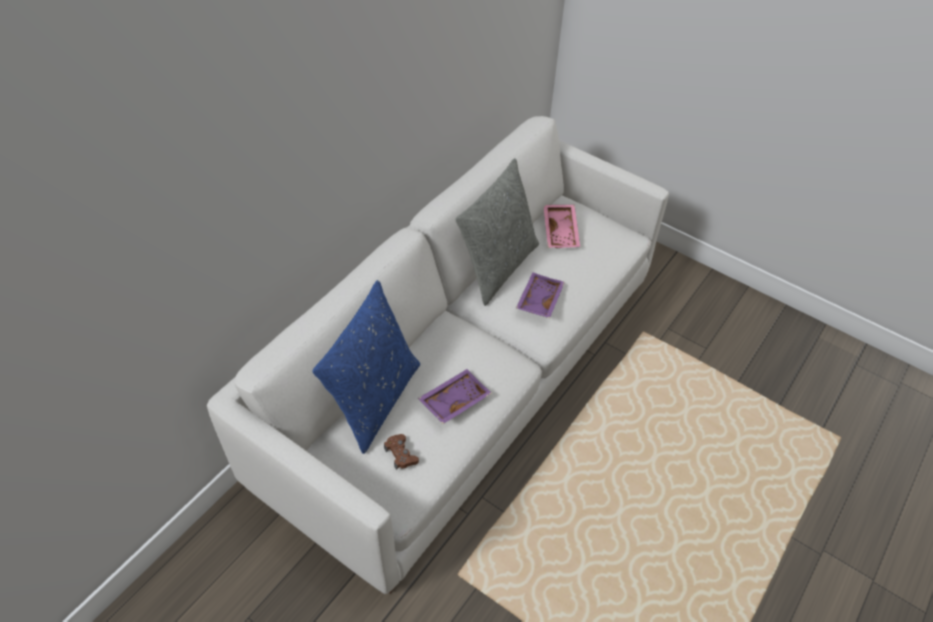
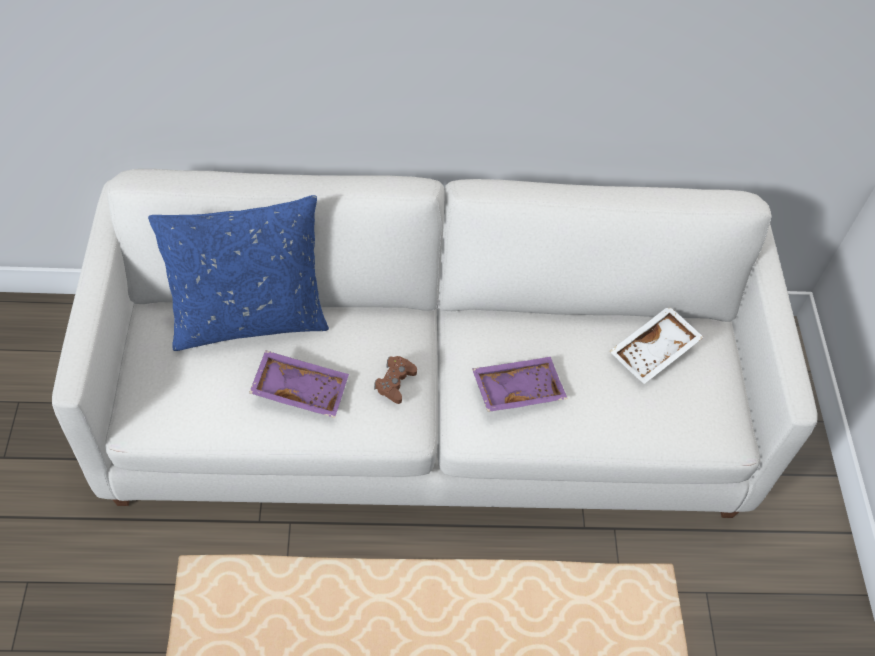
camera: 50 degrees right, 5 degrees up
brown game controller [384,434,419,470] -> brown game controller moved to [374,356,417,404]
grey pillow [455,158,539,306] -> none
pink tray [544,205,580,248] -> white tray [609,308,704,384]

